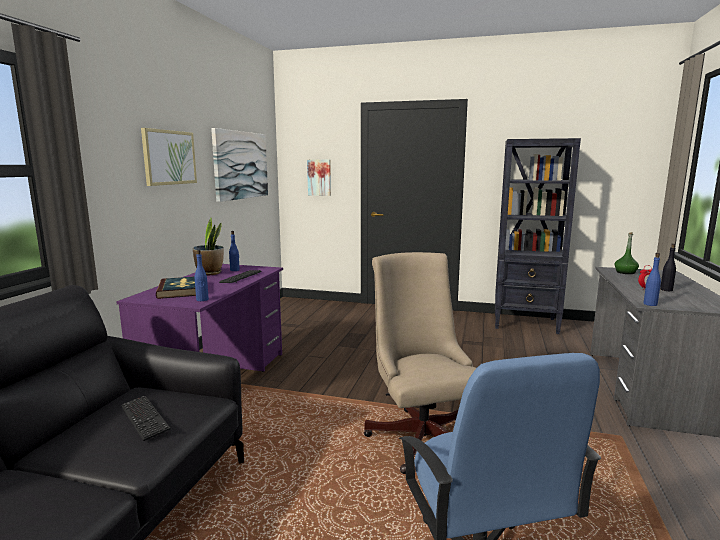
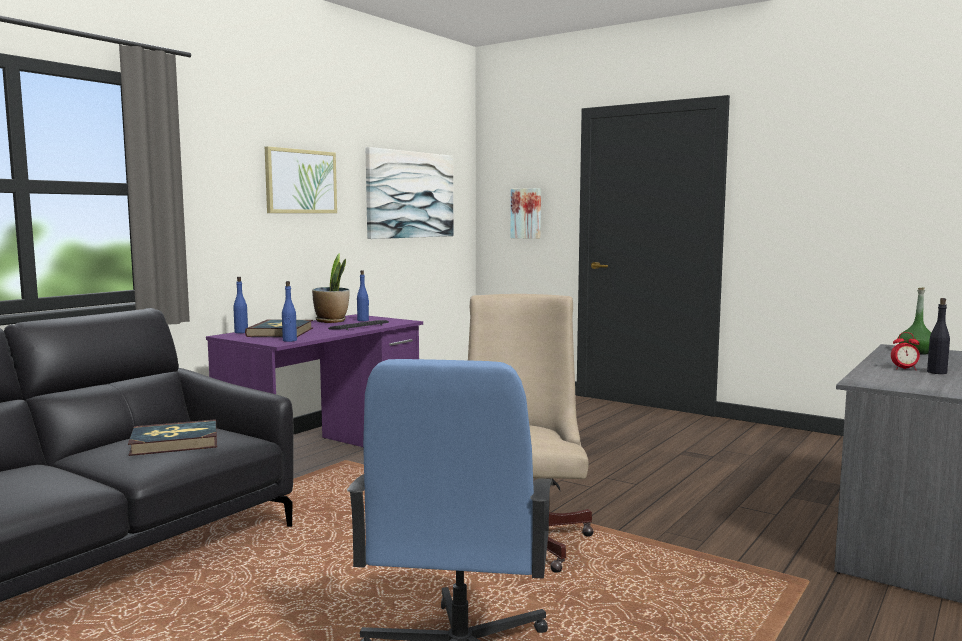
camera: 20 degrees right, 5 degrees down
keyboard [121,396,170,441] -> book [128,419,217,456]
black bookcase [495,138,581,334] -> none
blue bottle [643,253,661,306] -> blue bottle moved to [233,277,248,333]

